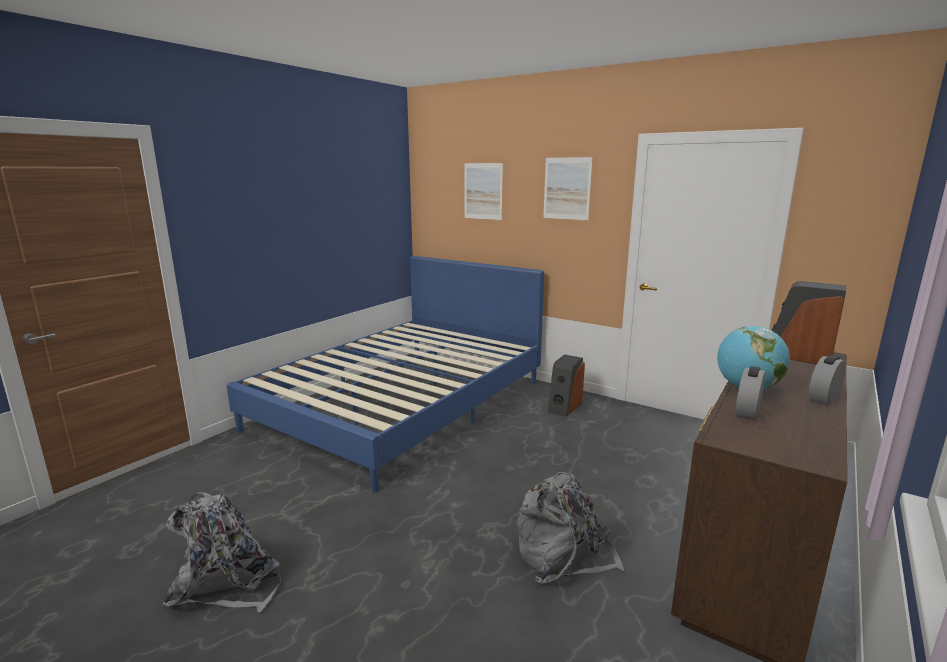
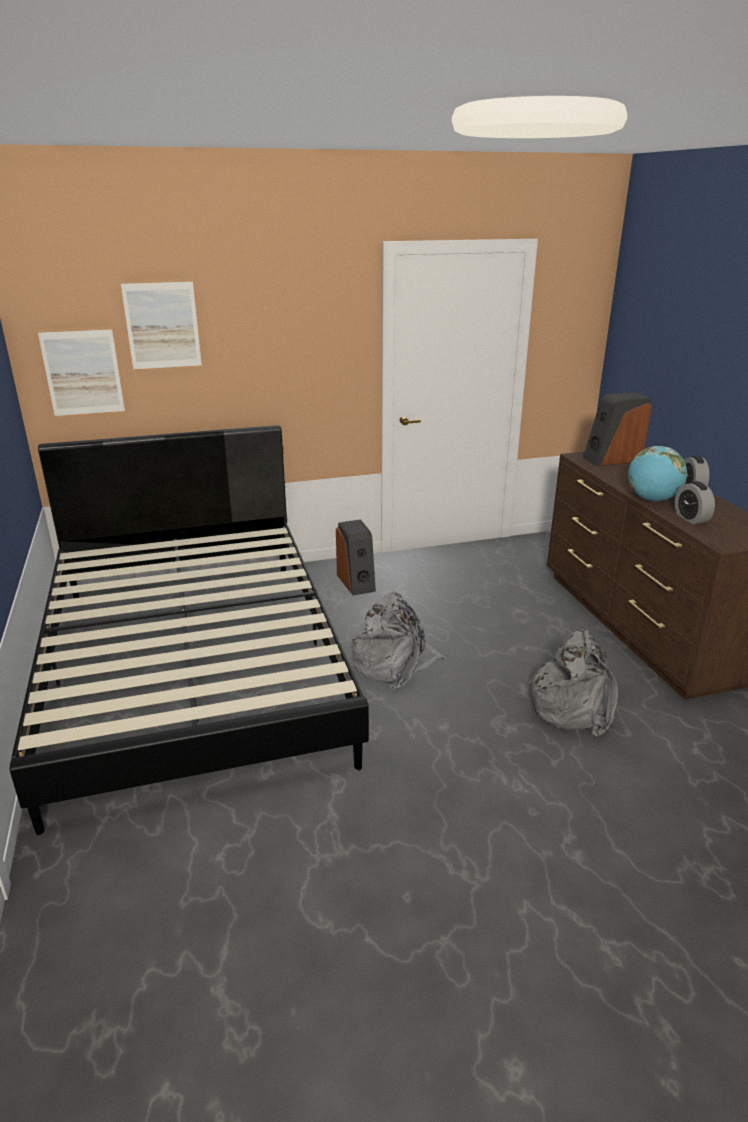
camera: 50 degrees left, 10 degrees up
grey backpack [163,492,281,612] -> grey backpack moved to [351,592,446,690]
blue bed [227,256,544,493] -> black bed [10,425,369,835]
picture [543,156,593,222] -> picture moved to [37,327,125,418]

